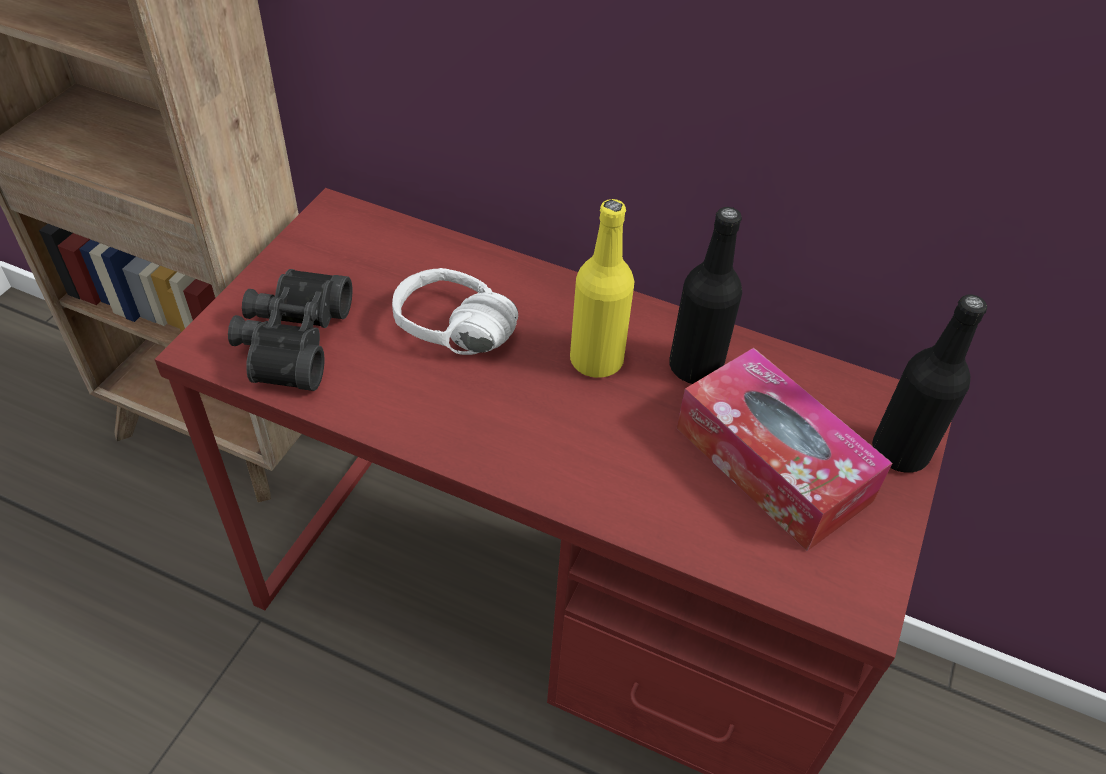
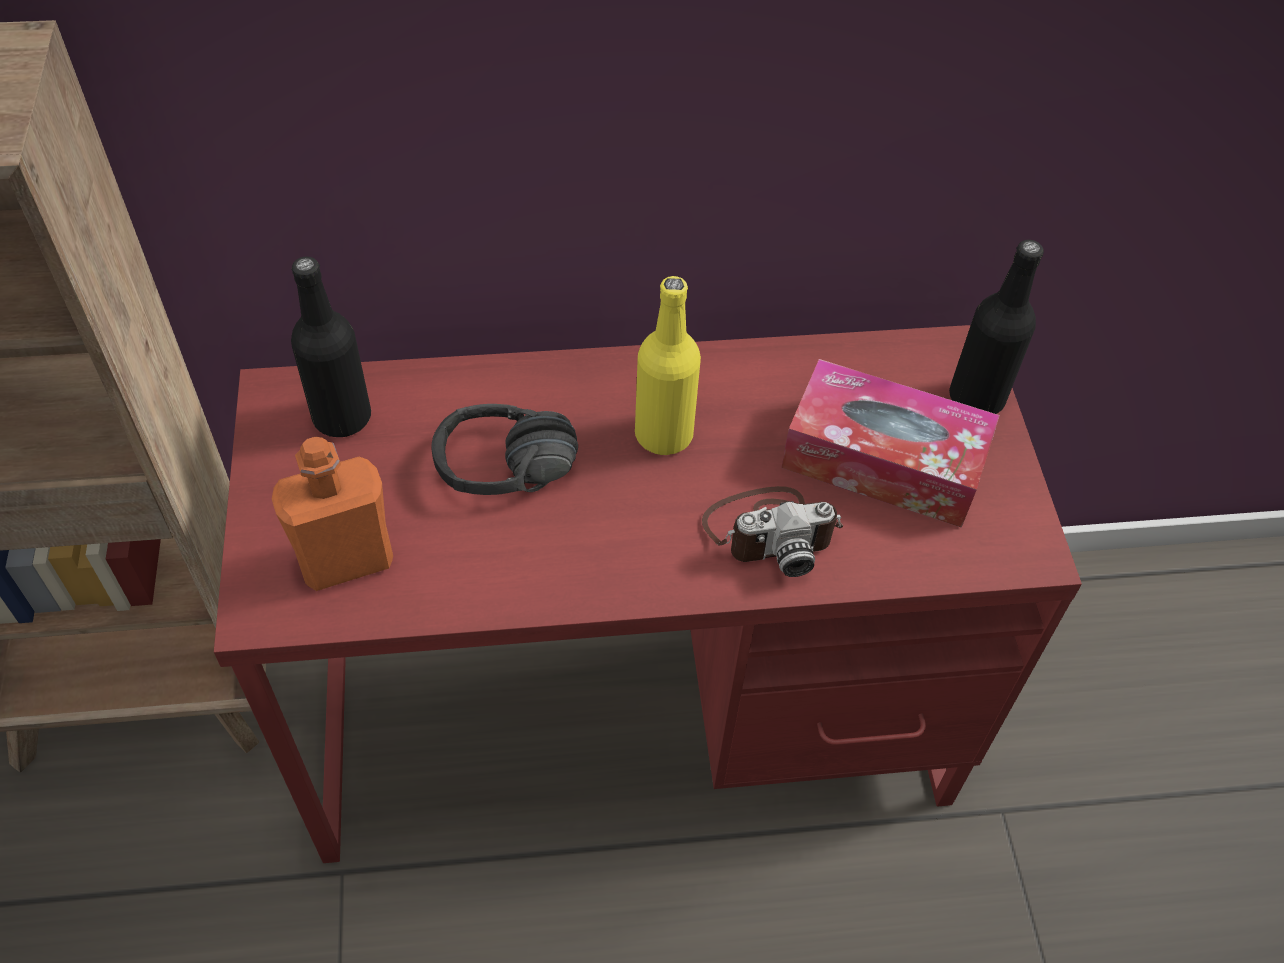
camera: 30 degrees left, 5 degrees up
black binoculars [228,269,352,391] -> orange bottle [272,437,393,591]
white headphones [392,268,518,355] -> black headphones [431,404,578,495]
black bottle [669,207,742,384] -> black bottle moved to [291,256,371,437]
none -> camera [702,486,843,577]

